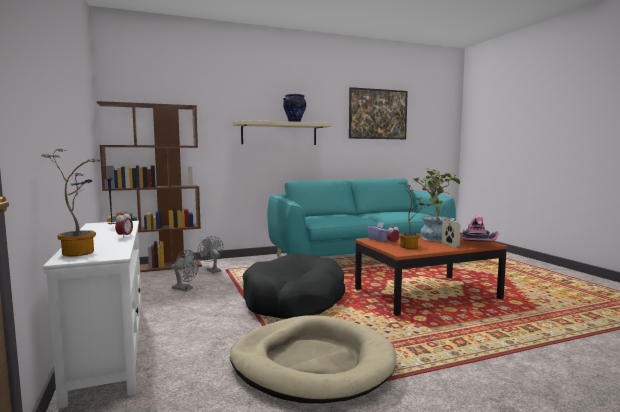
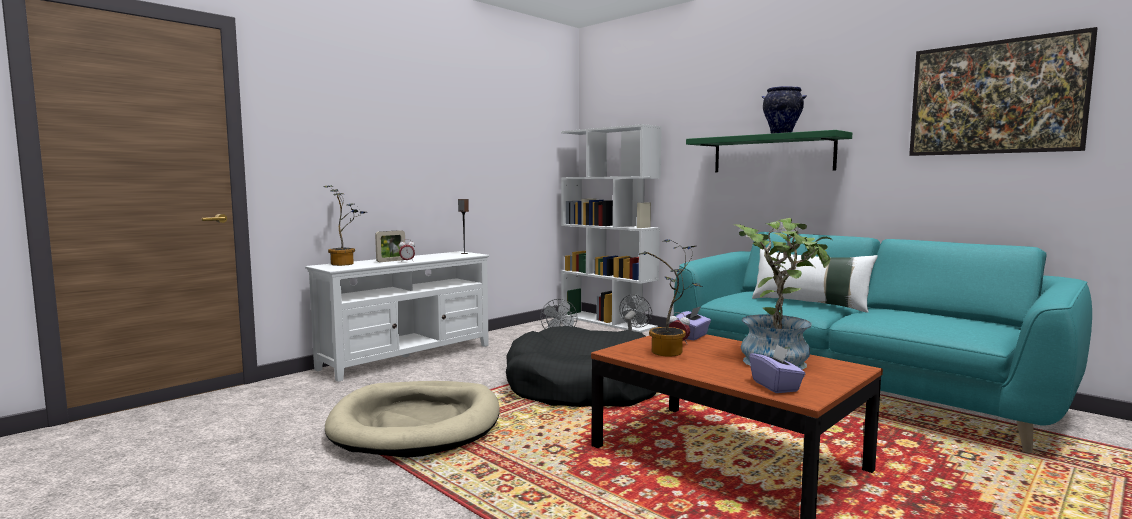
camera: 65 degrees right, 0 degrees up
brown bookcase [97,101,202,272] -> white bookcase [561,124,662,333]
beige shelf [233,120,332,145] -> green shelf [686,130,852,172]
picture frame [442,219,461,248] -> picture frame moved to [375,230,405,262]
pink hat [460,215,499,242] -> purple tissue box [749,345,805,393]
none -> white pillow [752,248,878,313]

